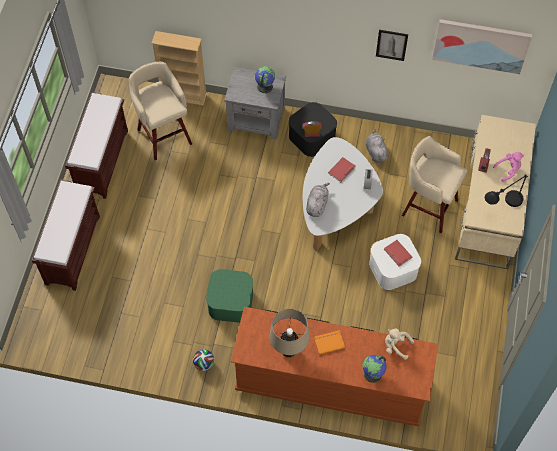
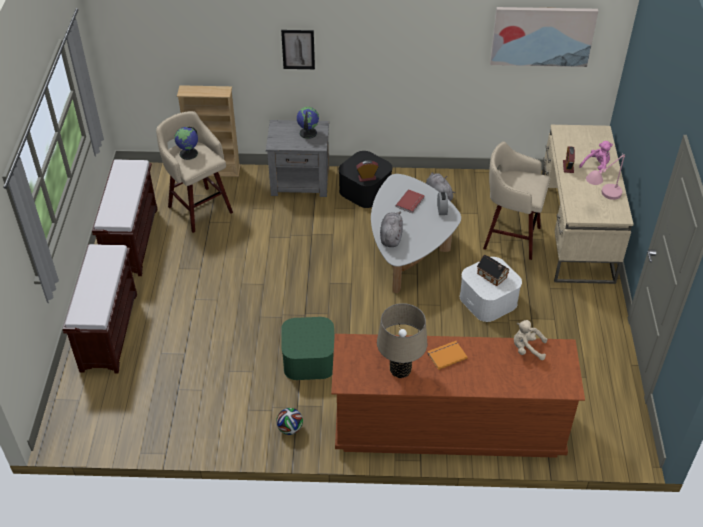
camera: 10 degrees left, 15 degrees down
globe [363,355,386,383] -> globe moved to [174,127,198,160]
picture [376,30,408,61] -> picture moved to [281,30,315,69]
red book [384,240,412,267] -> toy house [477,255,510,286]
black table lamp [485,174,528,207] -> pink table lamp [586,154,626,200]

